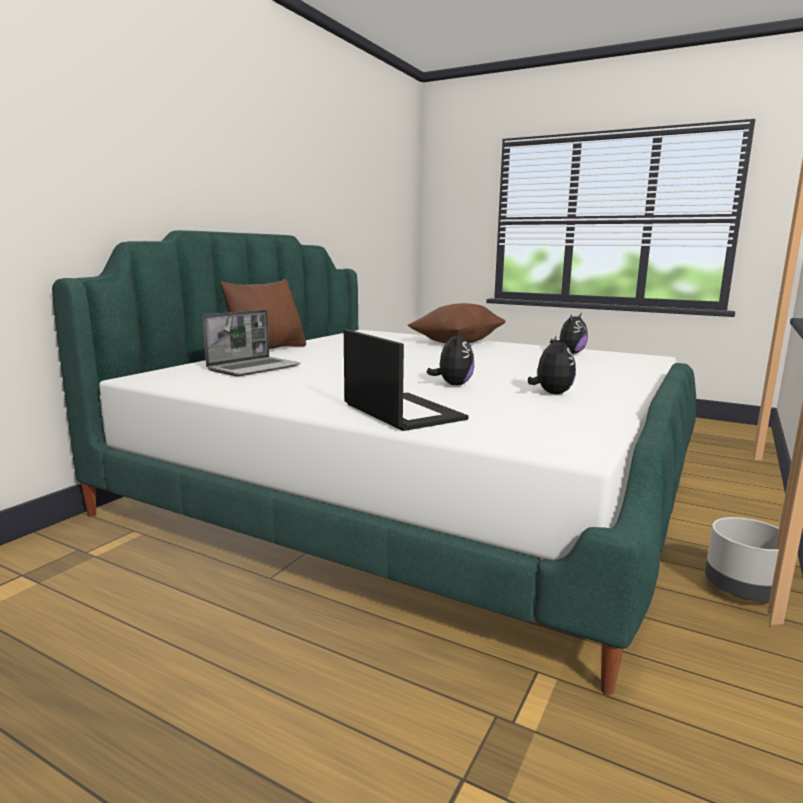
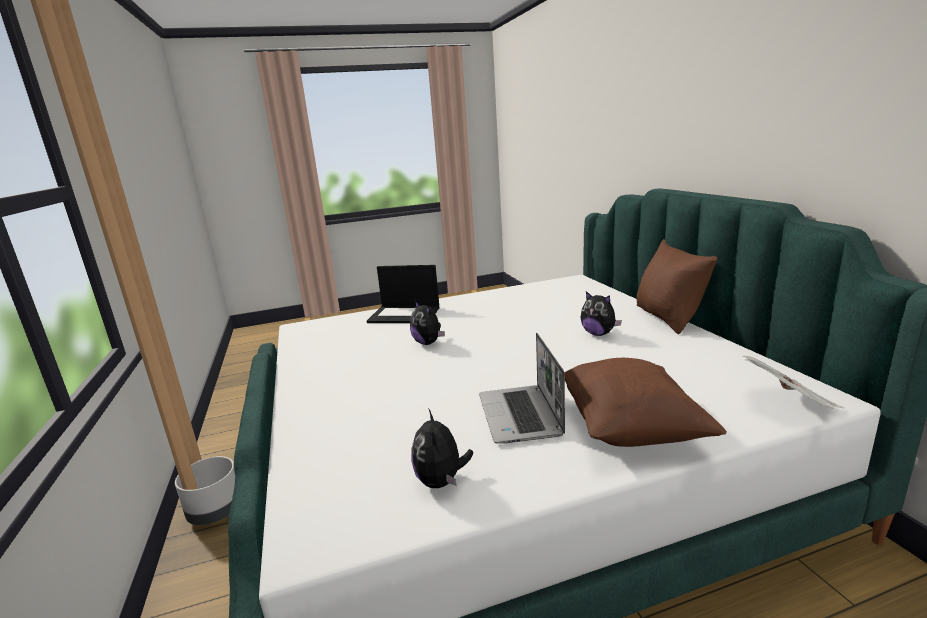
camera: 135 degrees right, 5 degrees up
laptop [203,310,301,376] -> laptop moved to [479,333,565,444]
plush toy [528,336,576,394] -> plush toy moved to [580,291,622,336]
none -> newspaper [742,356,844,409]

